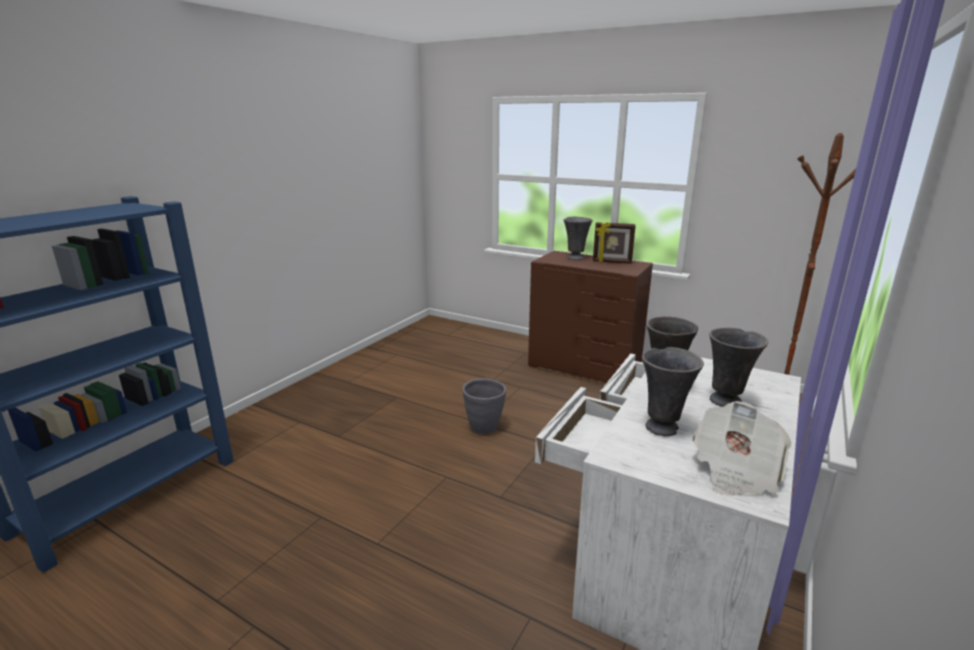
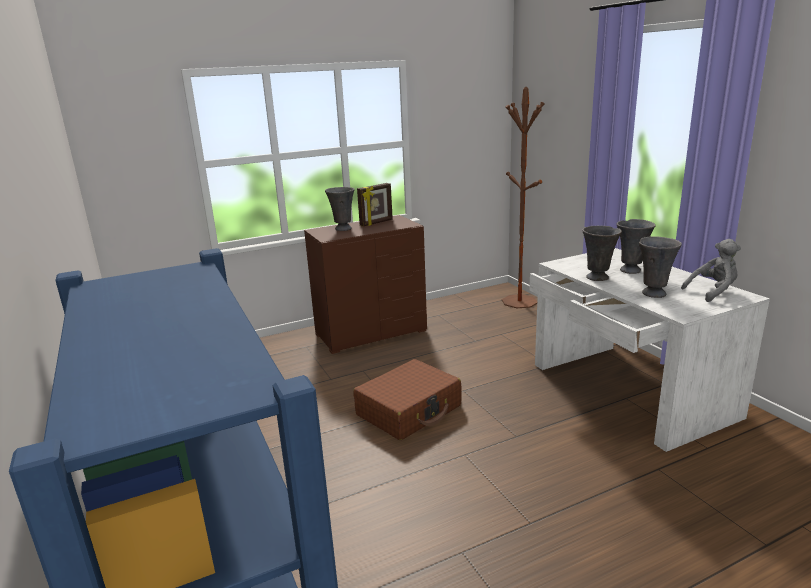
camera: 55 degrees left, 0 degrees up
grey planter [463,378,506,434] -> brown suitcase [353,359,462,440]
newspaper [692,401,791,496] -> grey plush toy [681,239,741,302]

